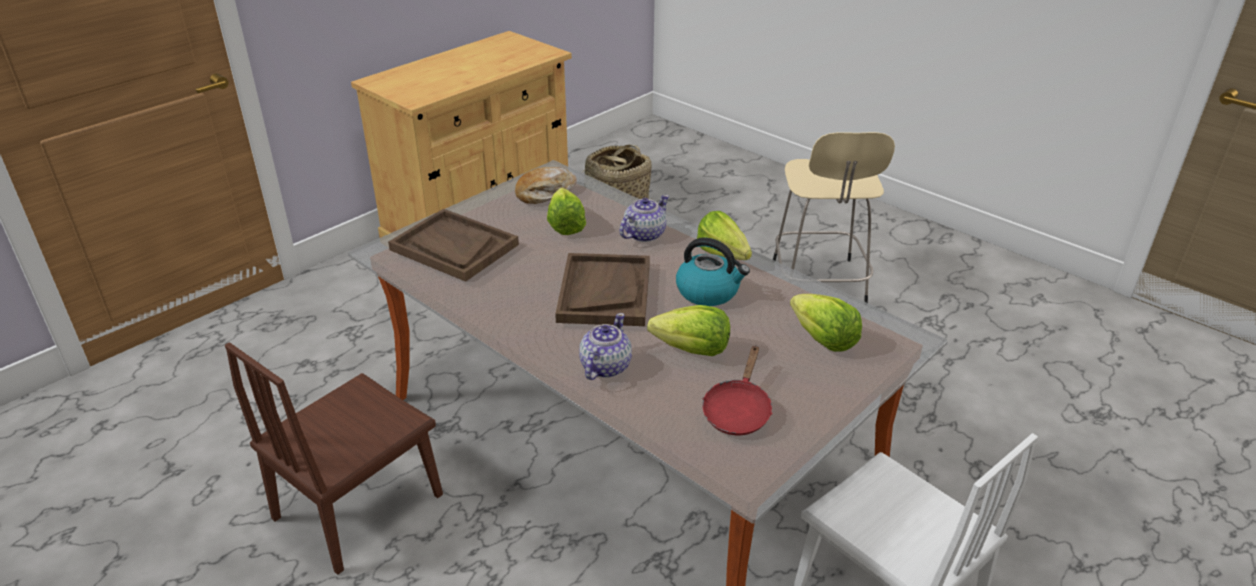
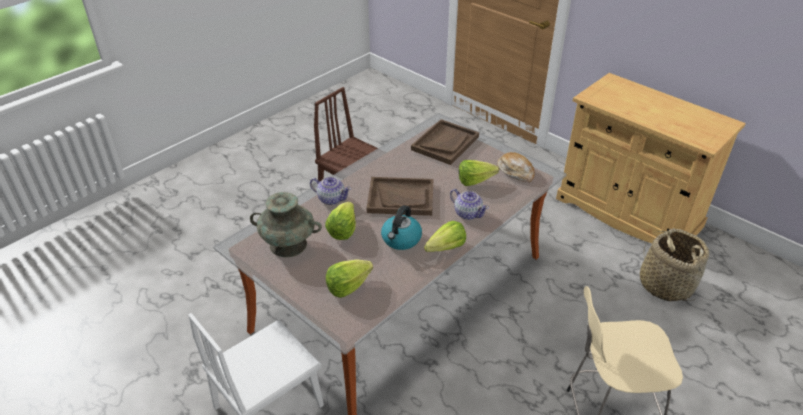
camera: 90 degrees right, 5 degrees up
red frying pan [702,345,773,435] -> turquoise vase [250,192,322,257]

